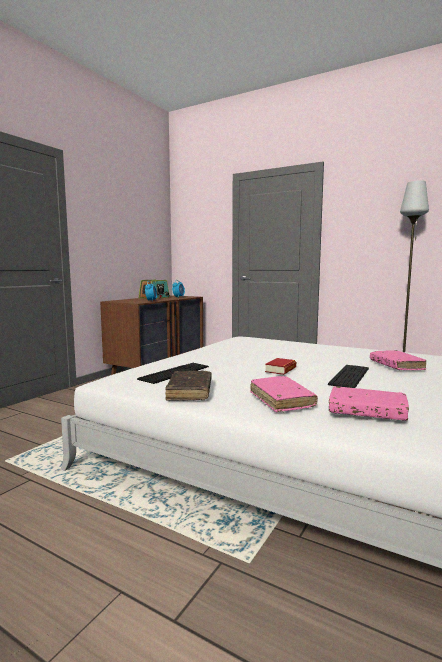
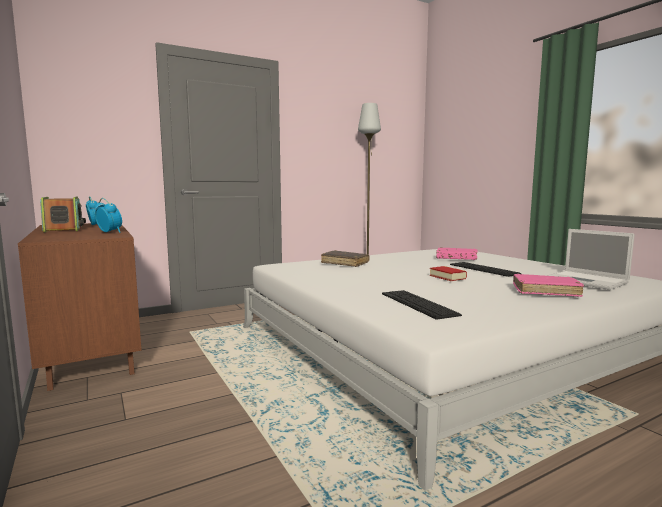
camera: 60 degrees left, 0 degrees up
brown book [165,371,212,401] -> brown book moved to [321,250,370,267]
pink book [329,386,409,421] -> laptop [547,229,635,290]

